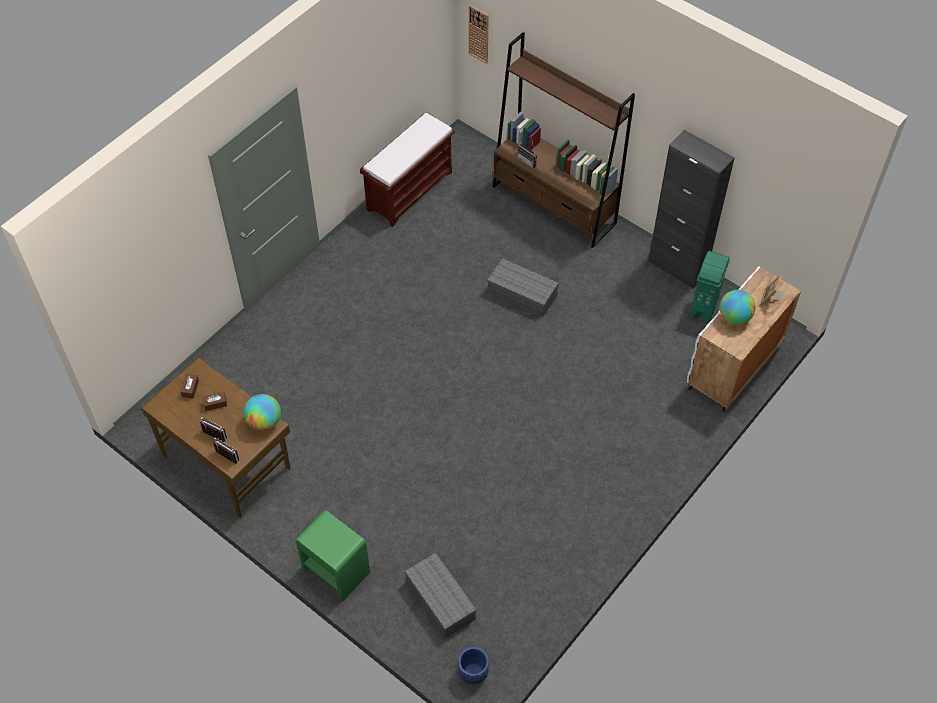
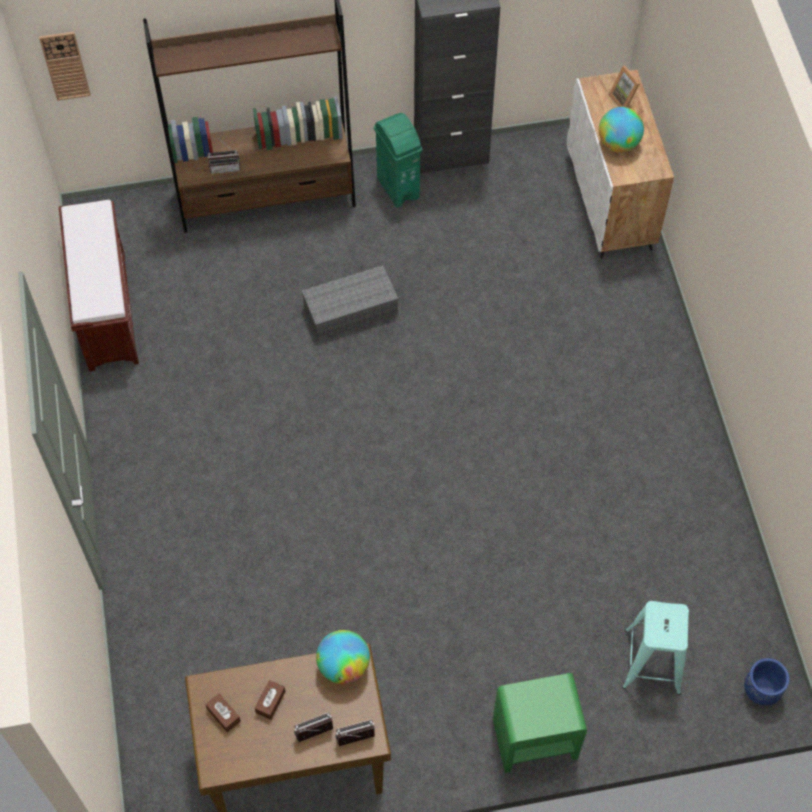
camera: 50 degrees left, 5 degrees up
grey storage box [405,553,477,638] -> turquoise stool [622,601,689,695]
green trash can [690,251,730,322] -> green trash can moved to [374,113,423,208]

